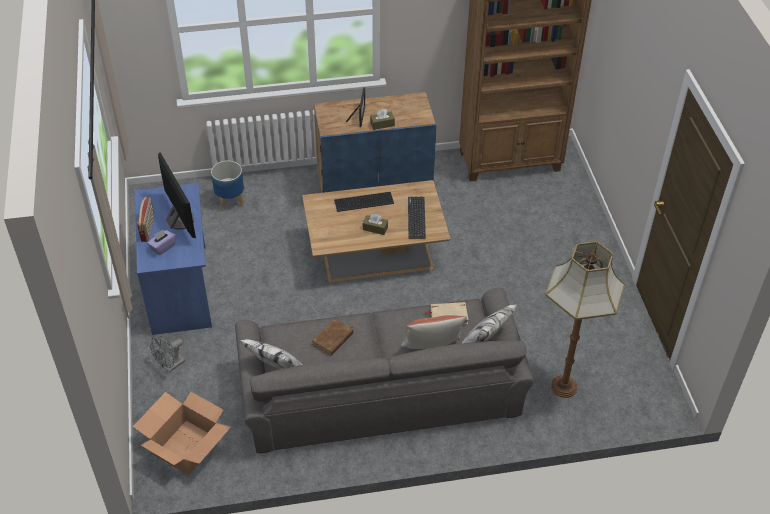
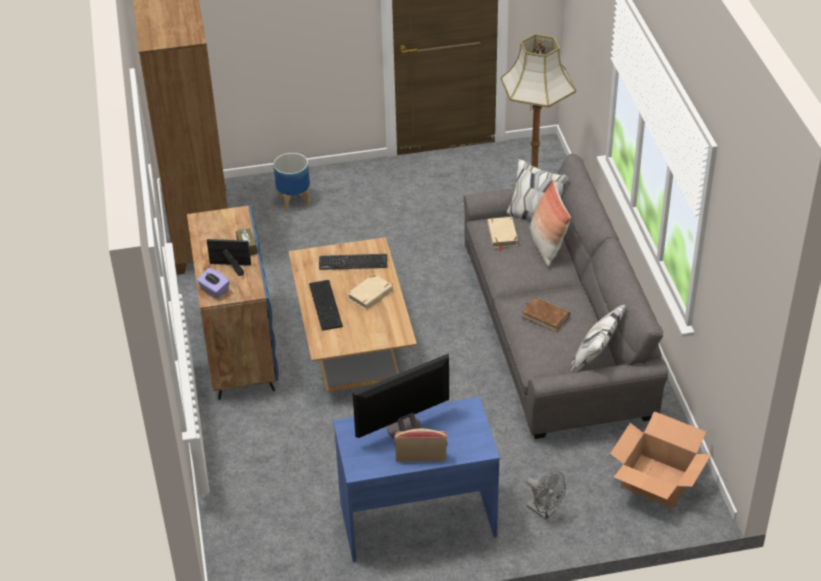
camera: 90 degrees left, 5 degrees down
purple tissue box [147,230,176,255] -> purple tissue box moved to [197,268,230,298]
planter [211,160,244,211] -> planter moved to [273,153,310,211]
brown tissue box [363,214,388,235] -> beige book [348,274,393,310]

